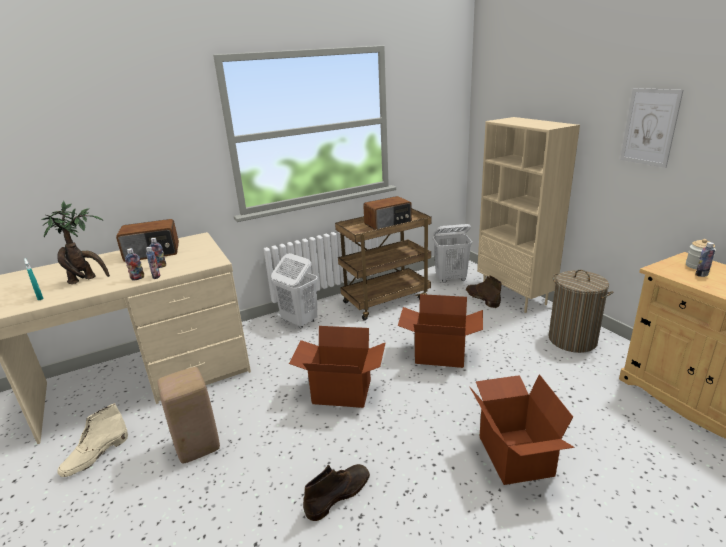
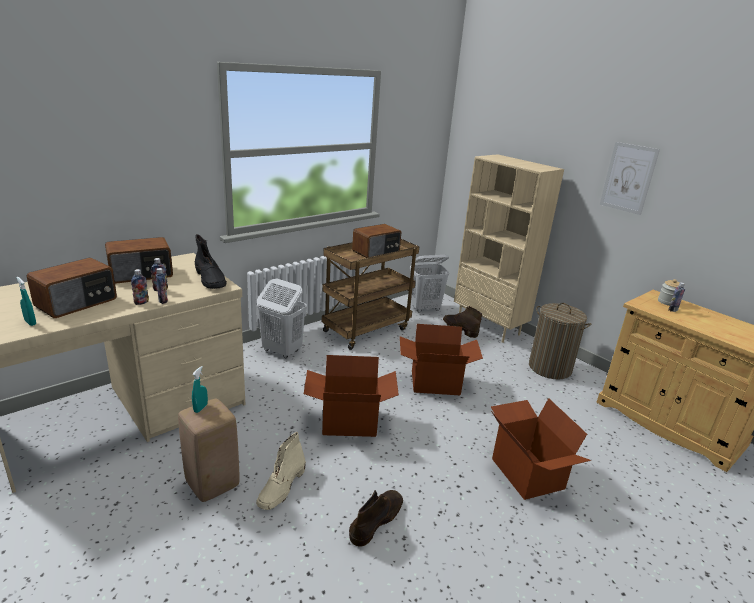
camera: 15 degrees left, 0 degrees up
potted plant [41,201,110,284] -> radio [26,258,117,318]
beige boot [58,403,128,477] -> beige boot moved to [256,432,306,510]
none -> turquoise spray bottle [192,366,208,413]
none -> black boot [195,234,227,289]

